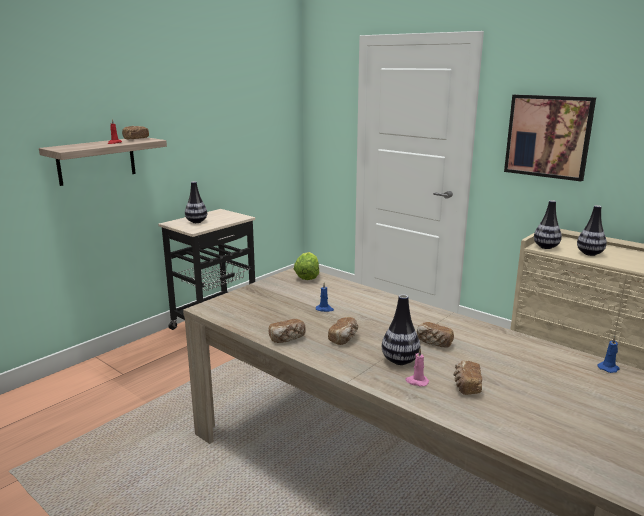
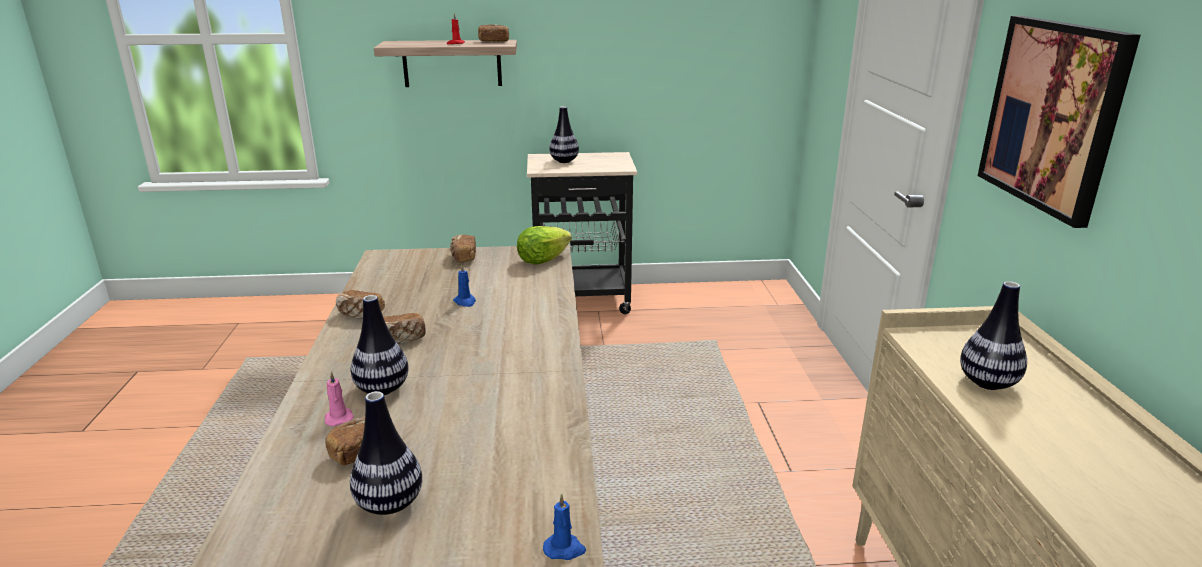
camera: 45 degrees right, 5 degrees up
bread [417,322,454,348] -> bread moved to [450,234,476,263]
vase [534,200,562,249] -> vase moved to [350,391,422,515]

